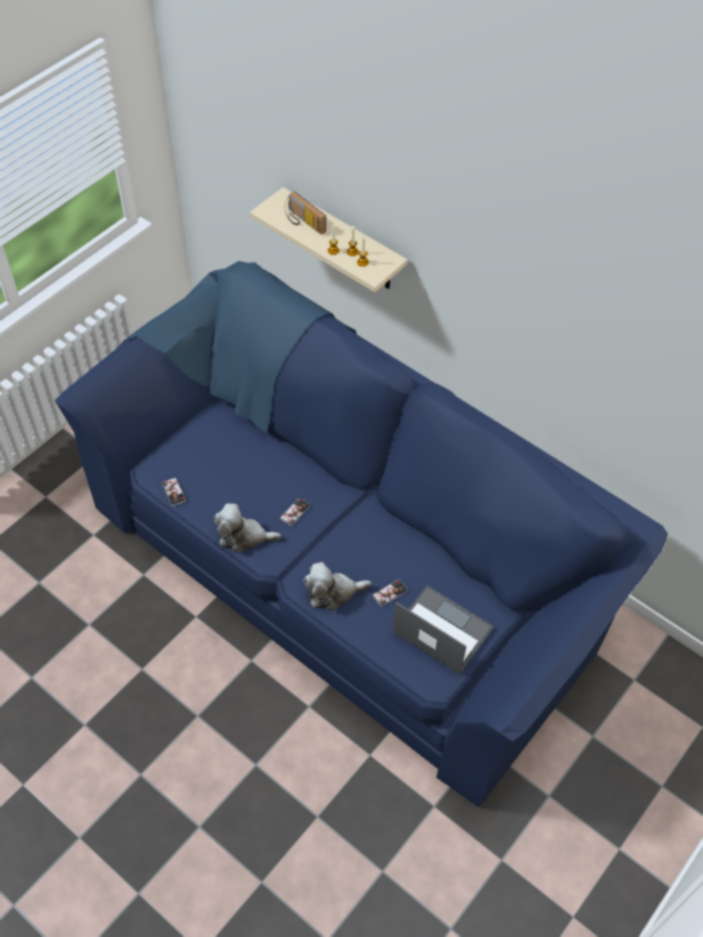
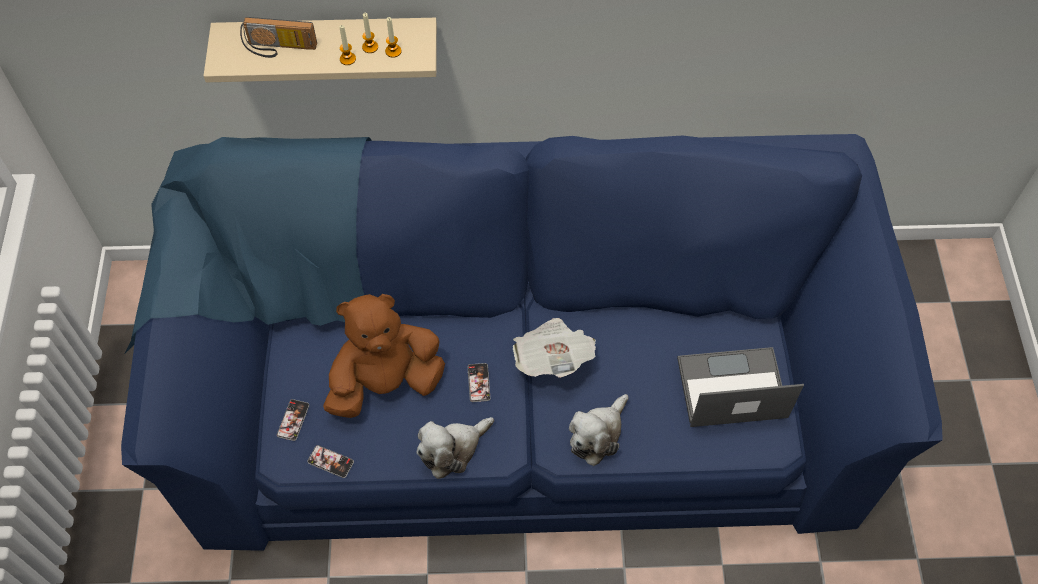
camera: 40 degrees left, 5 degrees up
phone [373,579,408,606] -> phone moved to [277,399,310,441]
none -> brown plush toy [323,294,445,418]
none -> newspaper [513,318,596,378]

